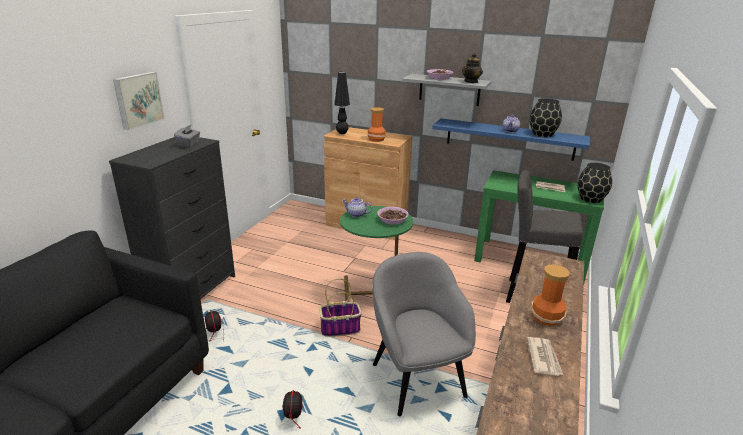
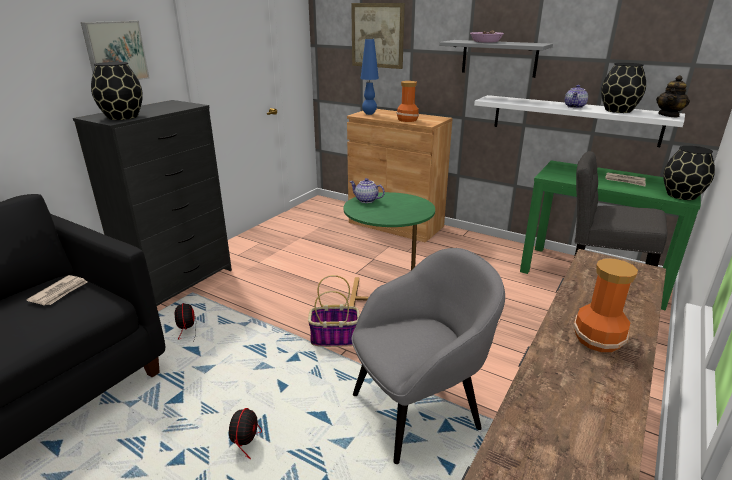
camera: 10 degrees right, 0 degrees up
grey tissue box [174,124,200,148] -> none
black table lamp [334,72,350,134] -> blue table lamp [360,39,379,115]
grey armchair [372,252,476,416] -> grey armchair turned 75 degrees clockwise [351,248,505,464]
bowl [377,207,409,225] -> none
blue shelf [432,118,590,161] -> white shelf [474,95,685,147]
teapot [462,53,483,83] -> teapot moved to [656,75,690,117]
newspaper [527,337,563,376] -> newspaper moved to [26,275,88,305]
none -> black vase [91,62,143,120]
none -> picture [351,3,405,69]

